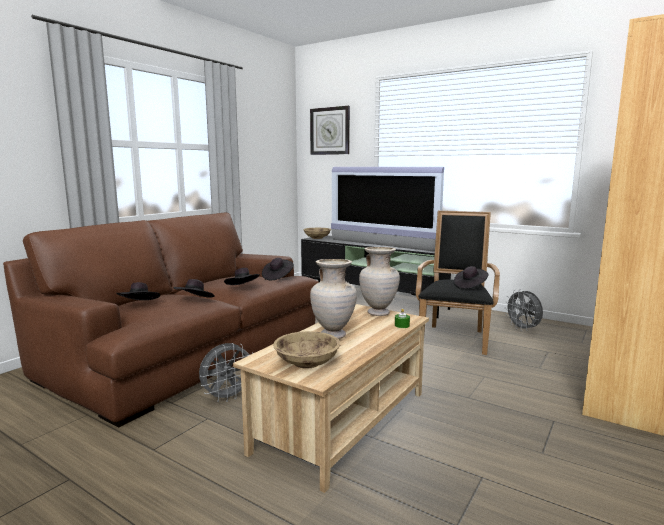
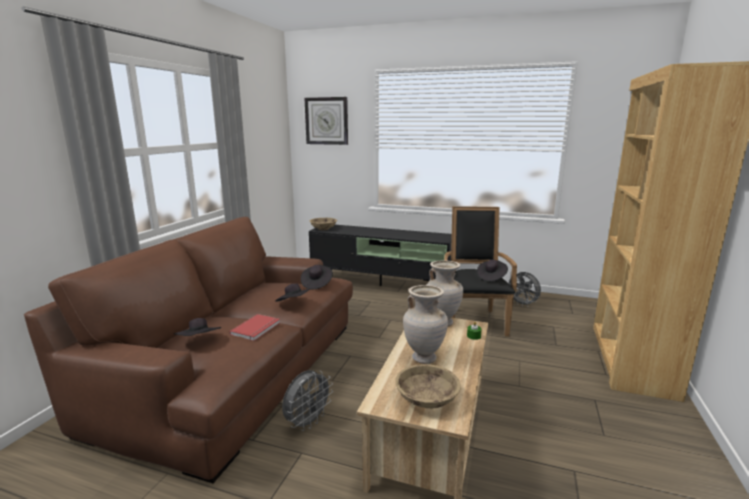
camera: 15 degrees left, 5 degrees up
black hat [174,279,215,298] -> red book [229,314,280,341]
television [331,167,444,252] -> none

